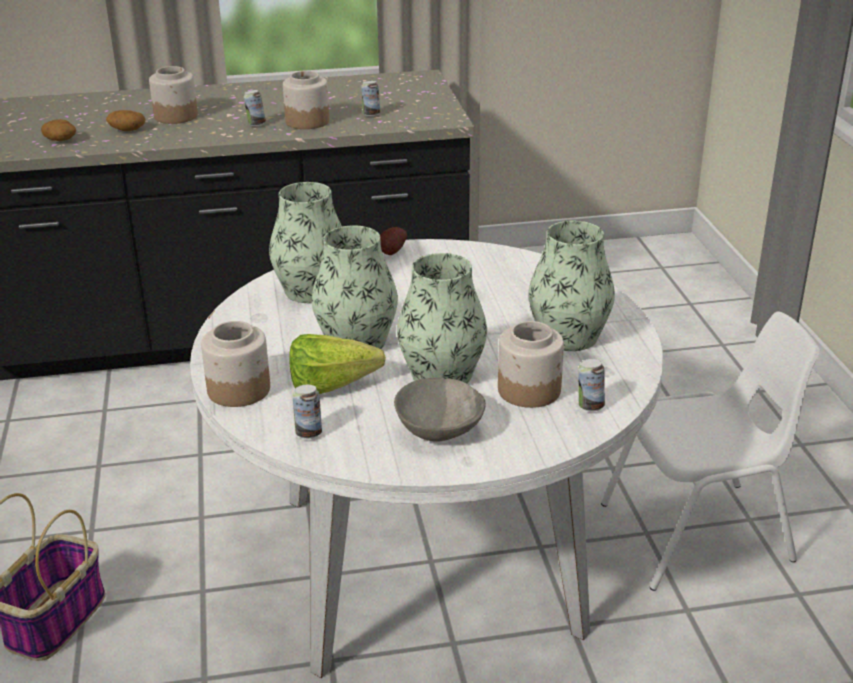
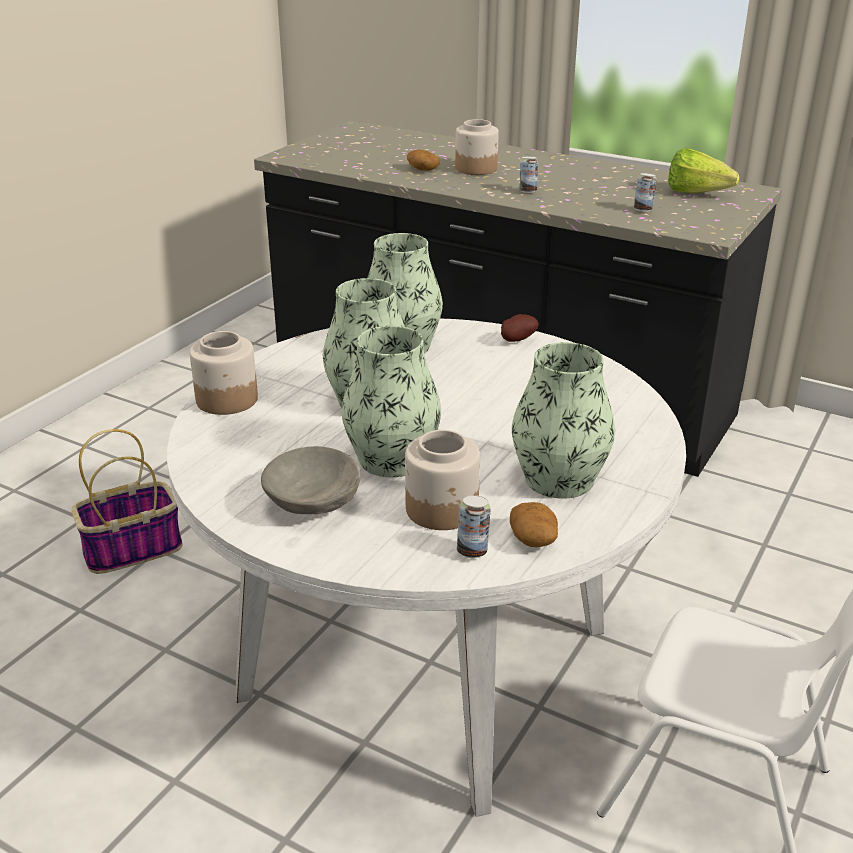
camera: 40 degrees right, 0 degrees up
potato [41,119,76,141] -> potato moved to [510,502,558,547]
jar [283,71,329,129] -> none
lettuce [289,334,386,394] -> lettuce moved to [668,148,739,193]
can [293,385,322,439] -> none

